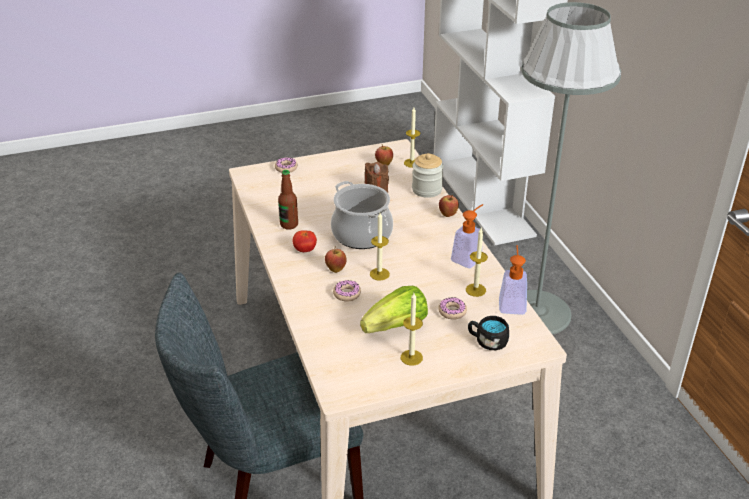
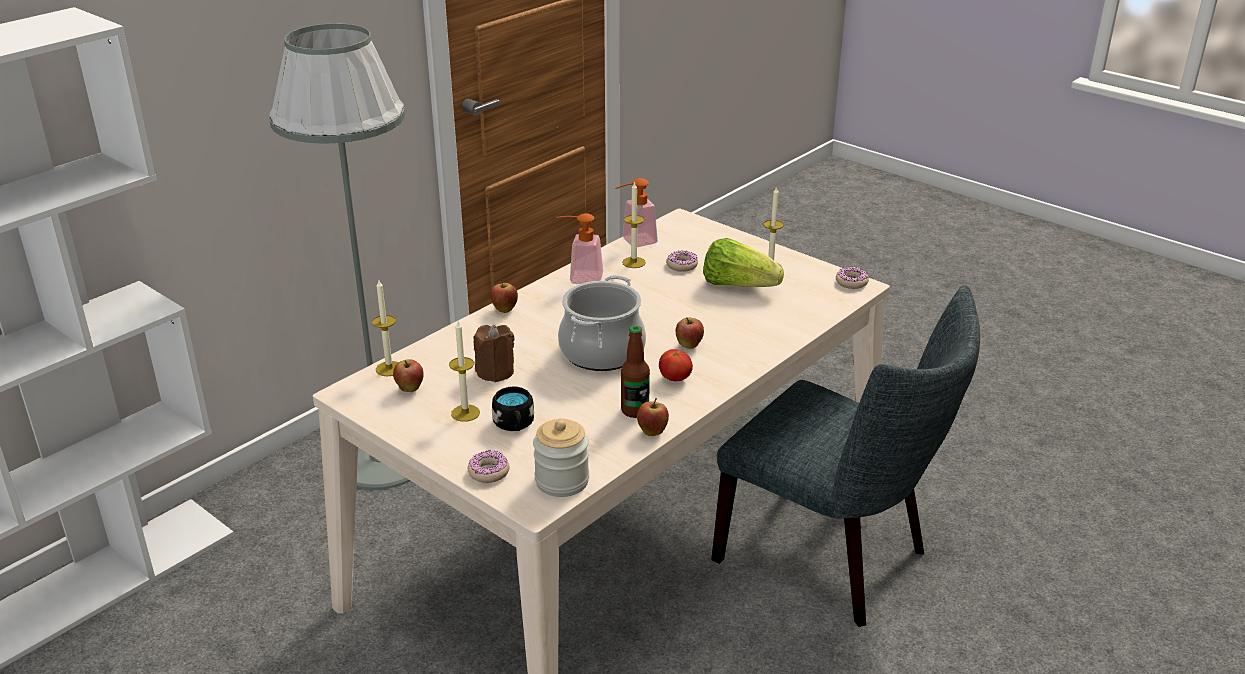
camera: 120 degrees left, 5 degrees down
donut [333,280,361,301] -> donut moved to [836,267,869,289]
candle [370,213,390,281] -> candle moved to [449,321,480,422]
jar [412,153,444,198] -> jar moved to [533,419,589,497]
black mug [468,316,509,350] -> black mug moved to [492,386,534,431]
none -> apple [637,398,669,436]

